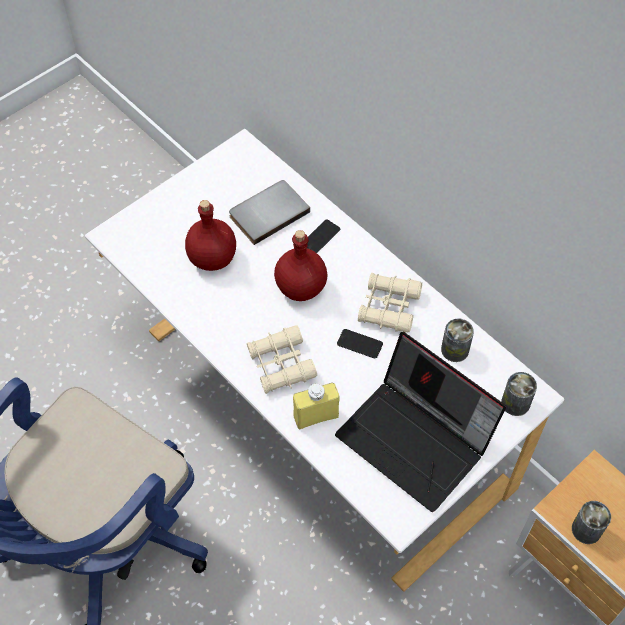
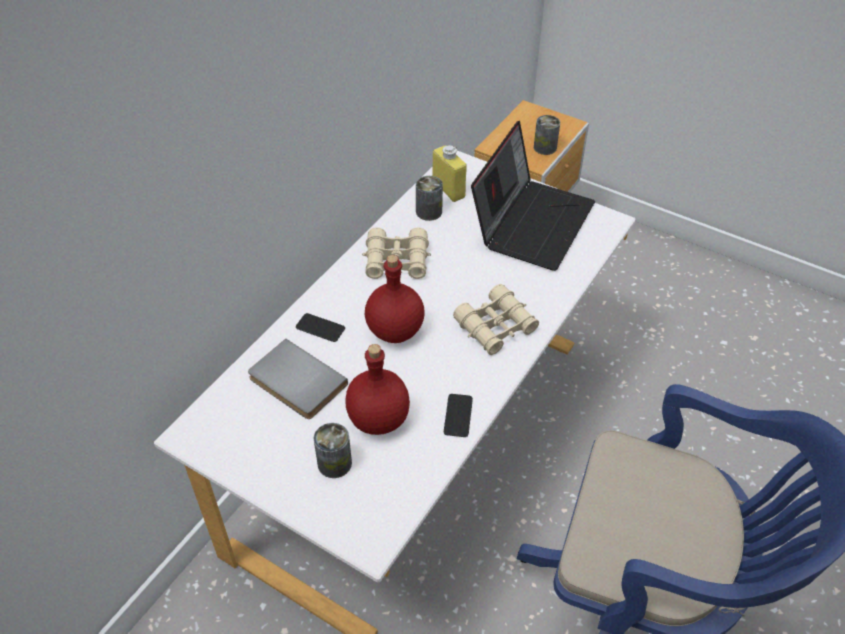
camera: 105 degrees left, 10 degrees down
yellow bottle [293,383,340,429] -> yellow bottle moved to [432,145,467,202]
phone [337,329,383,358] -> phone moved to [444,394,473,437]
can [501,372,537,416] -> can moved to [314,423,352,478]

